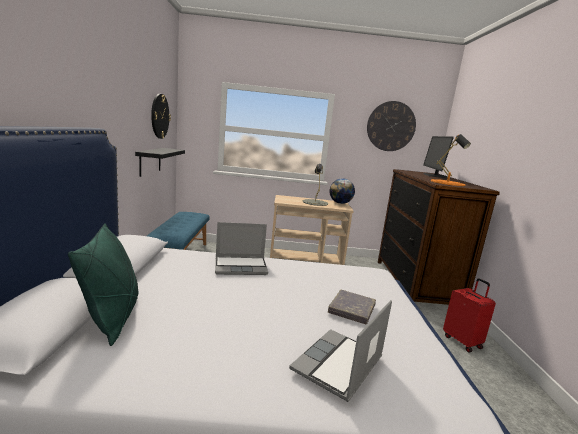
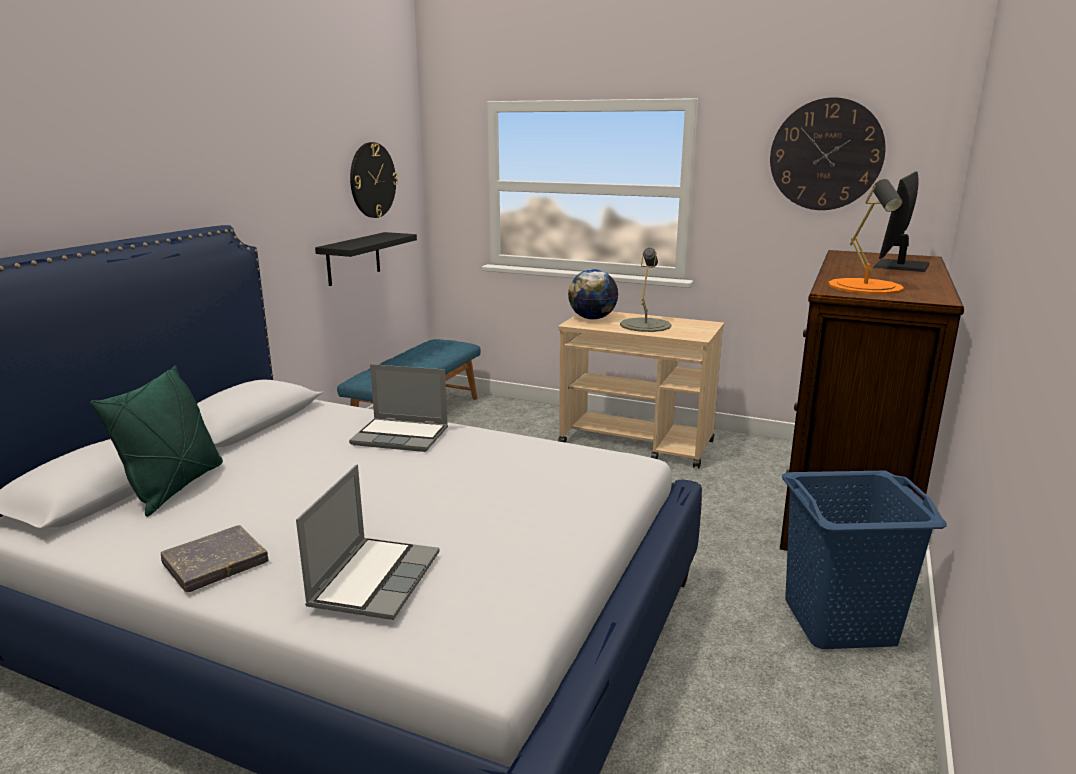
camera: 25 degrees right, 5 degrees up
laptop [289,300,392,402] -> laptop turned 135 degrees clockwise [296,465,439,620]
grey book [328,290,376,324] -> grey book moved to [161,525,269,592]
globe [329,178,355,204] -> globe moved to [568,269,618,320]
red suitcase [443,278,496,353] -> blue laundry basket [782,471,947,649]

